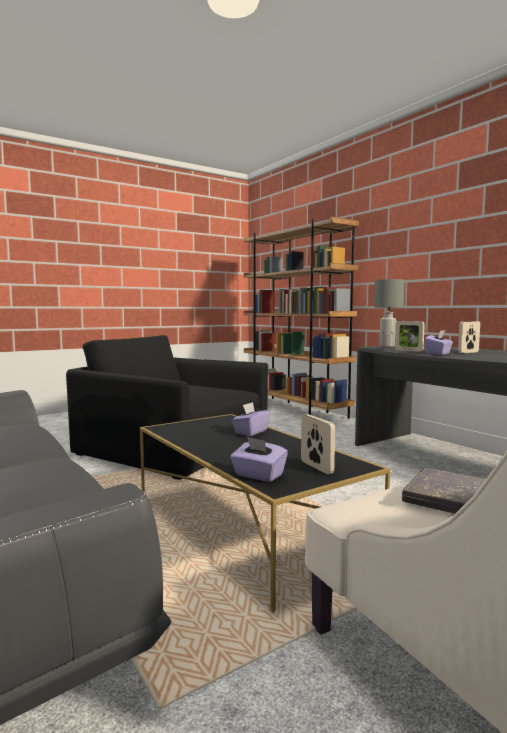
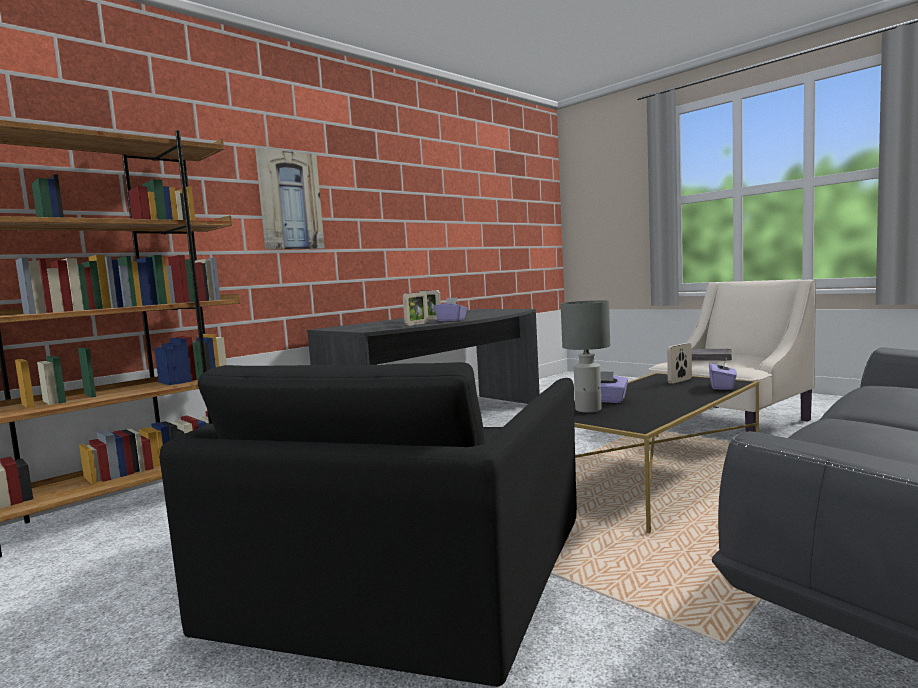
camera: 100 degrees left, 0 degrees up
grey table lamp [374,279,405,347] -> grey table lamp moved to [561,300,610,413]
none -> picture [255,148,325,250]

